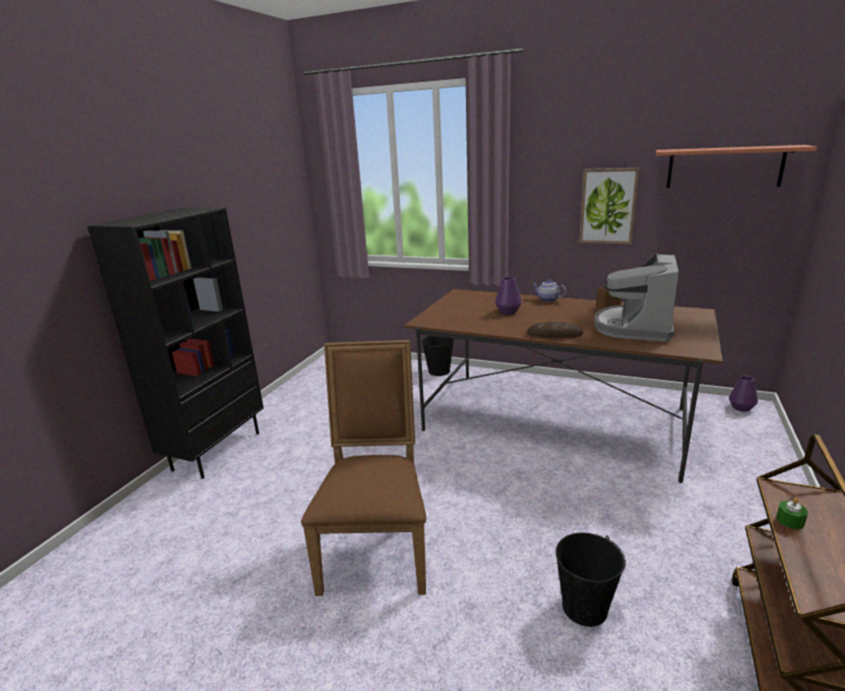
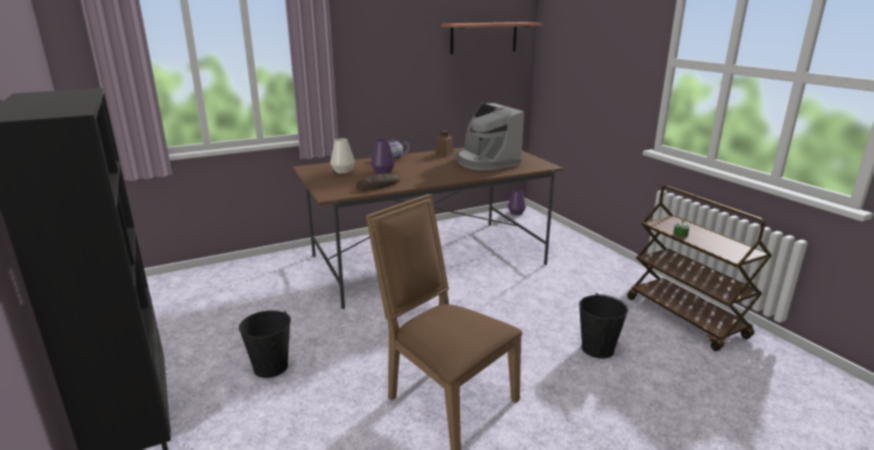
camera: 50 degrees left, 0 degrees up
black bucket [421,336,454,376] -> black bucket moved to [239,310,291,378]
bread [527,322,583,338] -> bread moved to [357,173,400,190]
picture [579,168,639,244] -> none
none -> white vase [330,138,355,174]

